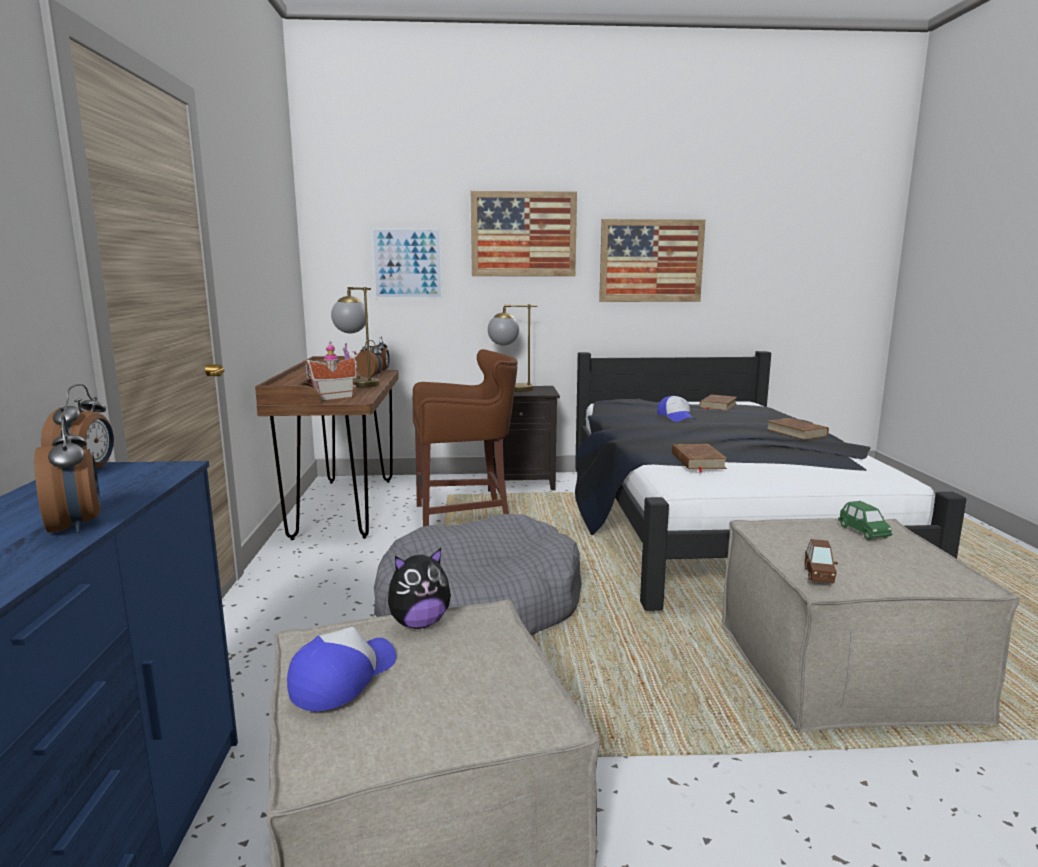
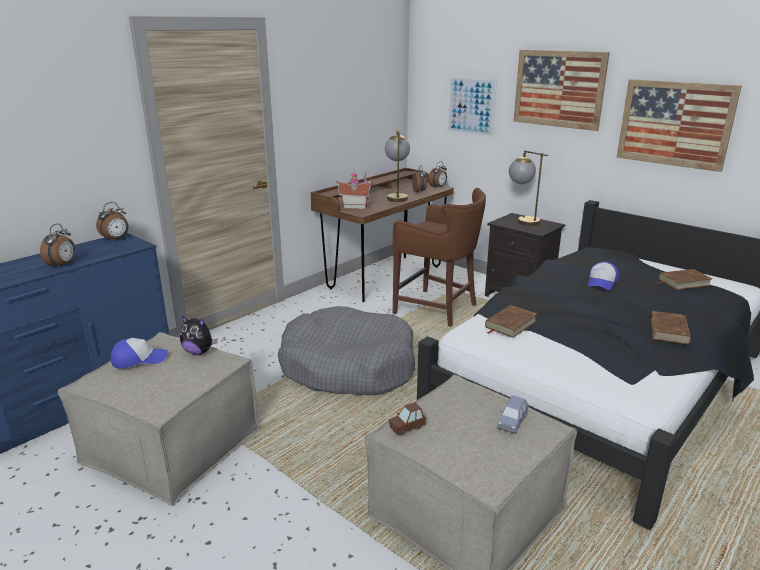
camera: 45 degrees right, 10 degrees up
green toy car [838,501,892,540] -> blue toy car [497,396,528,434]

